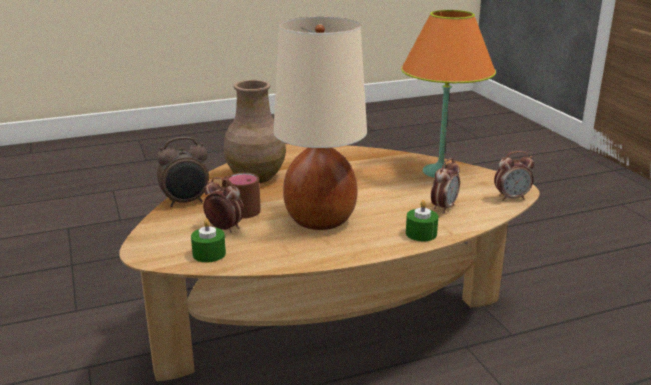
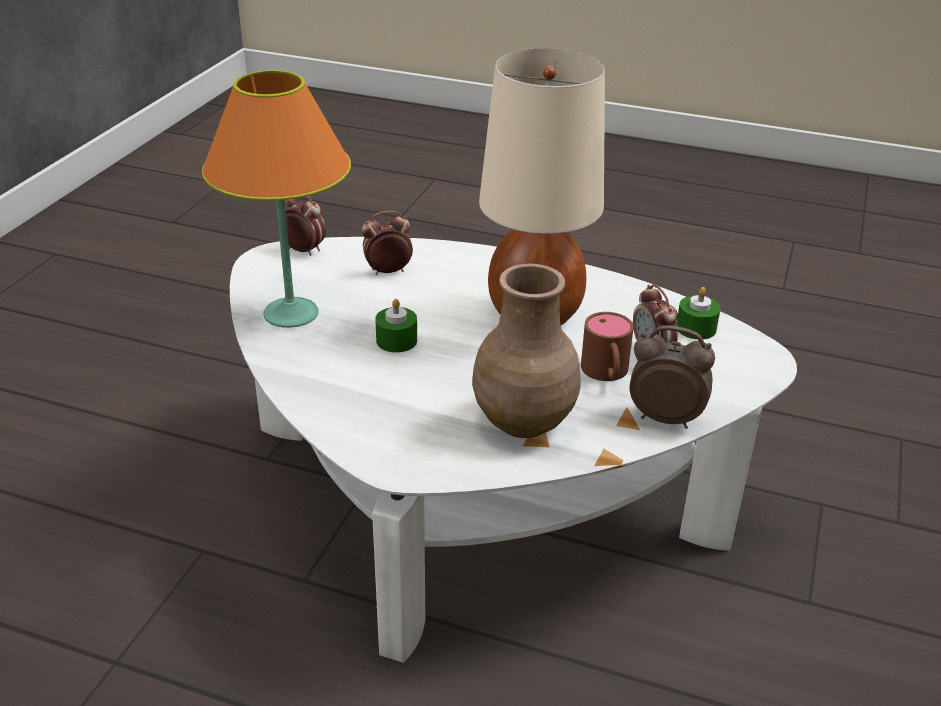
camera: 140 degrees left, 10 degrees up
brown coffee table [119,144,539,381] -> white coffee table [230,237,797,663]
green candle [406,200,438,242] -> green candle moved to [375,299,417,353]

